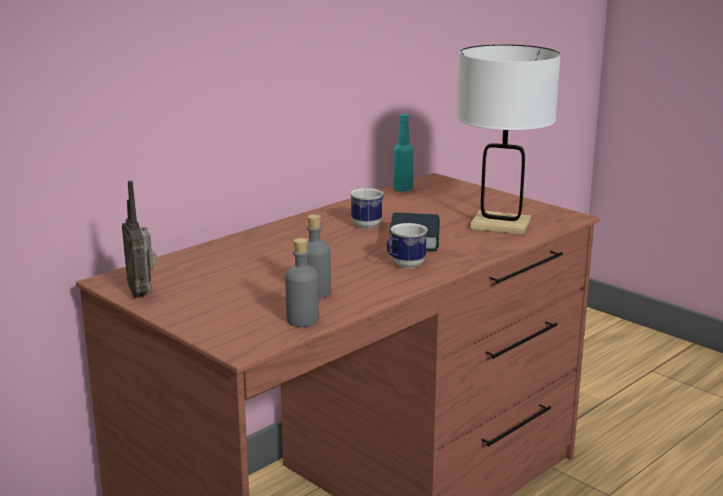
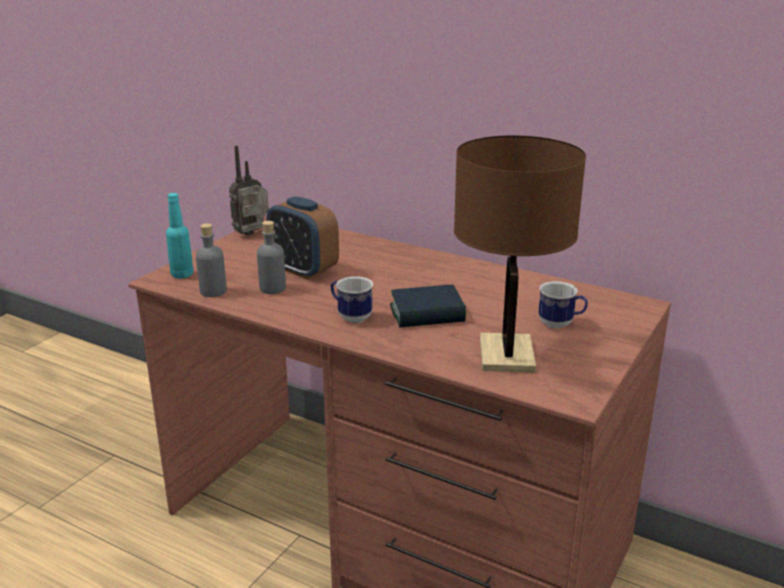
camera: 75 degrees right, 5 degrees up
mug [350,188,383,228] -> mug moved to [538,281,588,329]
turquoise bottle [393,114,413,192] -> turquoise bottle moved to [166,193,193,279]
white table lamp [457,44,561,235] -> brown table lamp [454,135,586,373]
none -> alarm clock [266,196,339,280]

